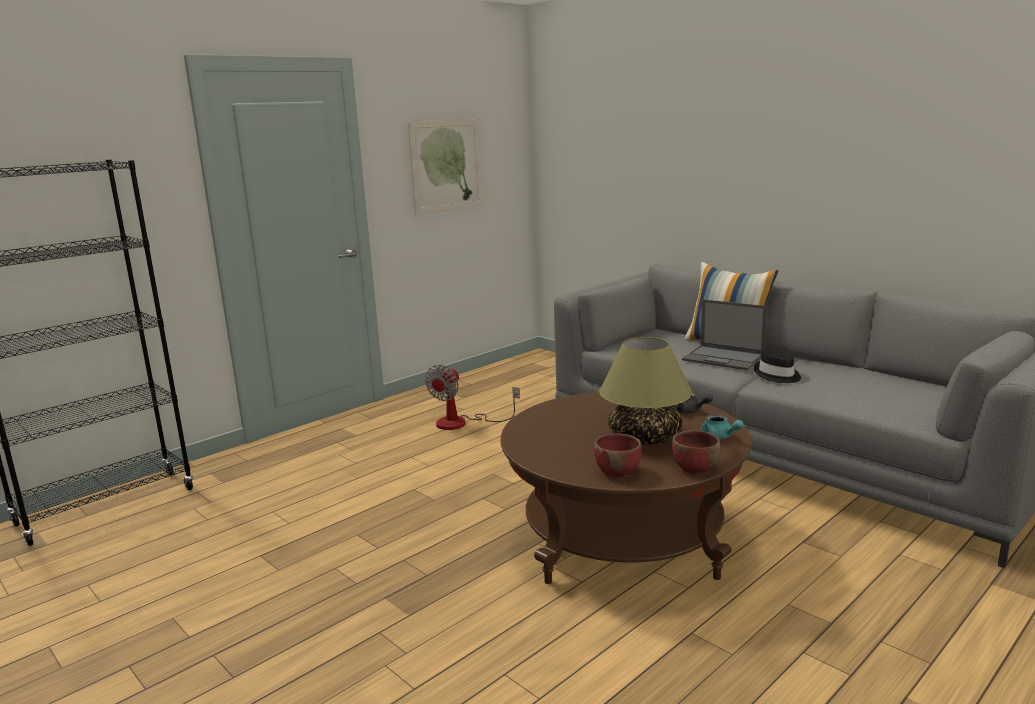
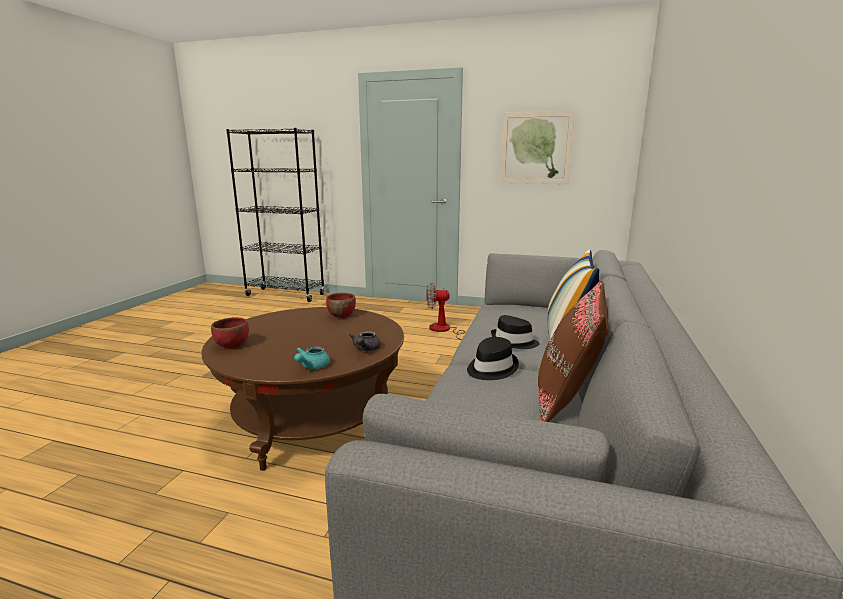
camera: 60 degrees right, 0 degrees up
table lamp [599,337,692,445] -> none
red bowl [672,430,720,474] -> red bowl moved to [326,293,356,318]
laptop [682,299,767,370] -> black hat [491,315,539,349]
none -> brown pillow [538,281,609,422]

